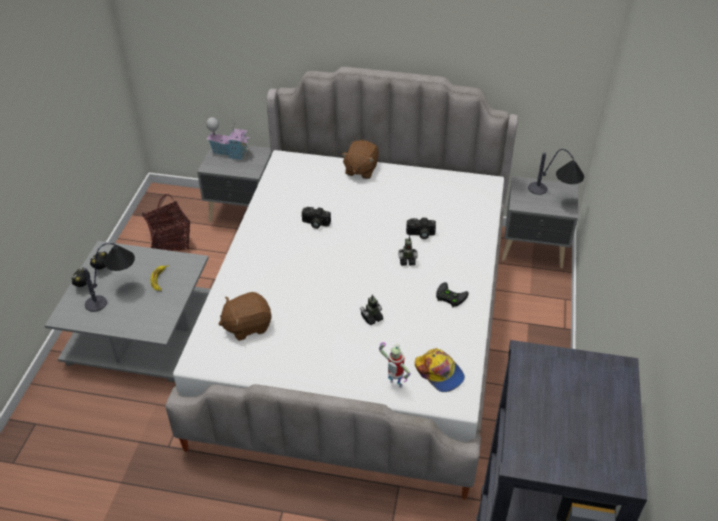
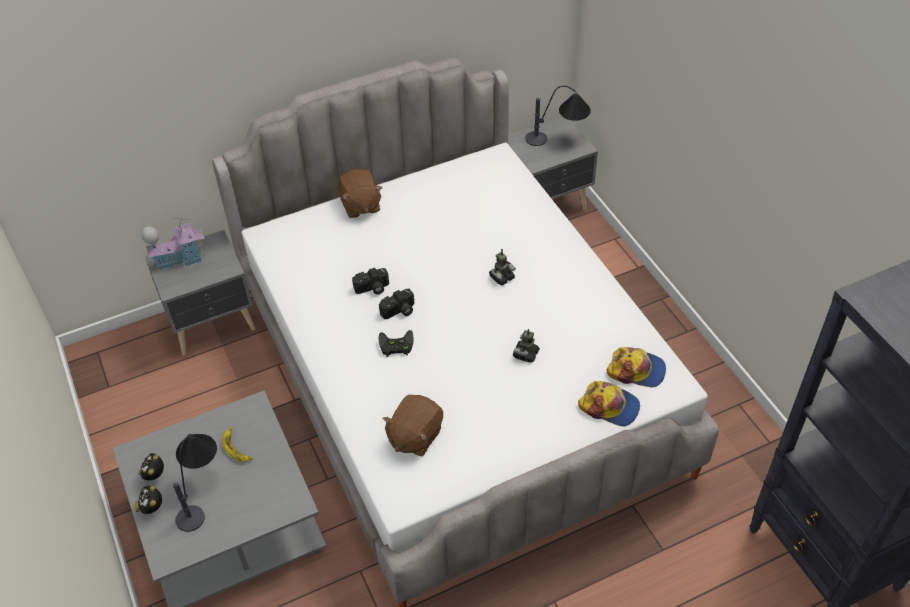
camera: 35 degrees left, 5 degrees up
basket [142,194,190,251] -> none
toy robot [379,342,411,388] -> cap [578,381,640,426]
camera [406,218,436,239] -> camera moved to [379,289,414,319]
black game controller [436,282,469,308] -> black game controller moved to [379,330,414,357]

